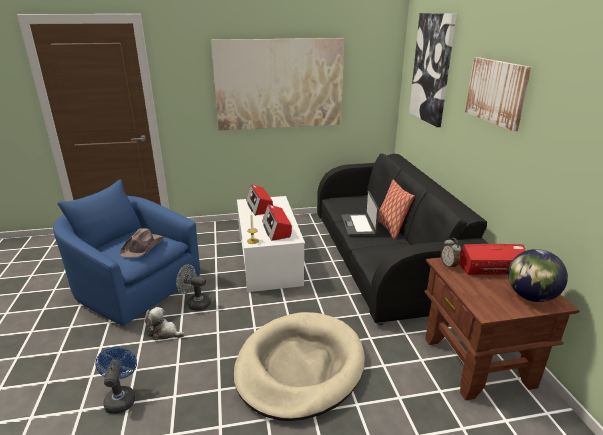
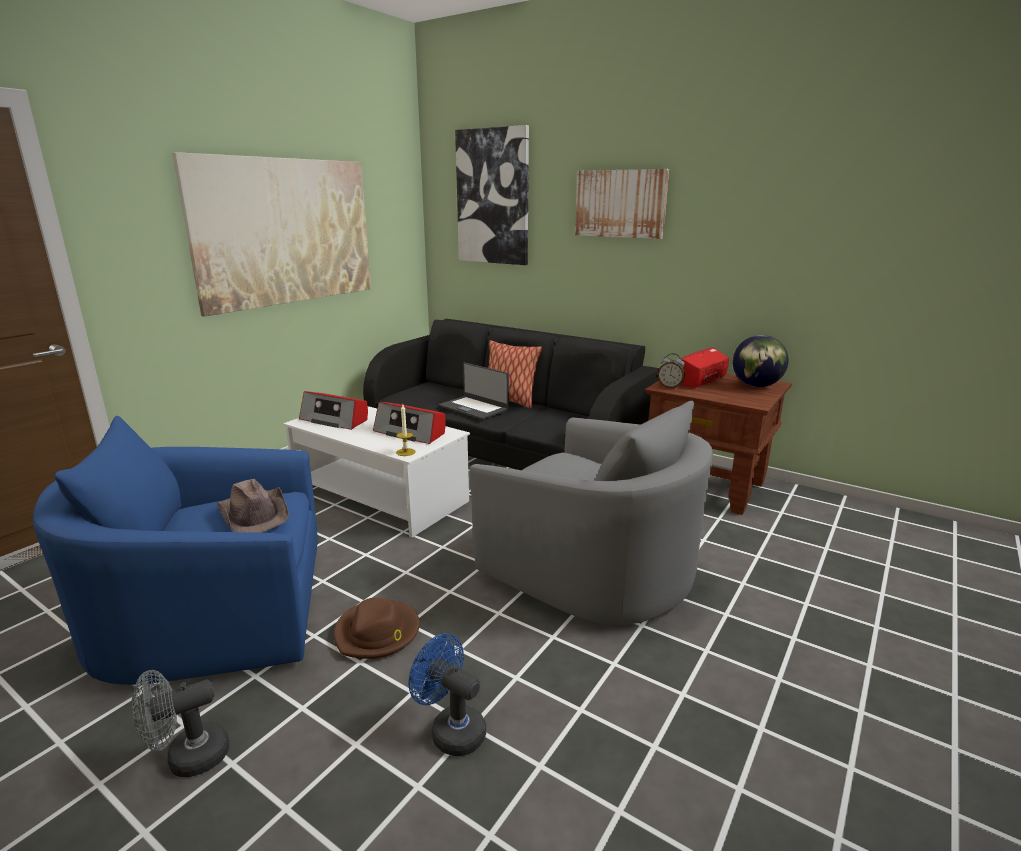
camera: 45 degrees left, 5 degrees down
plush toy [145,307,185,340] -> brown hat [334,598,420,659]
grey fan [176,264,211,311] -> grey fan moved to [132,670,229,777]
beige dog bed [234,312,365,421] -> grey armchair [470,401,713,625]

